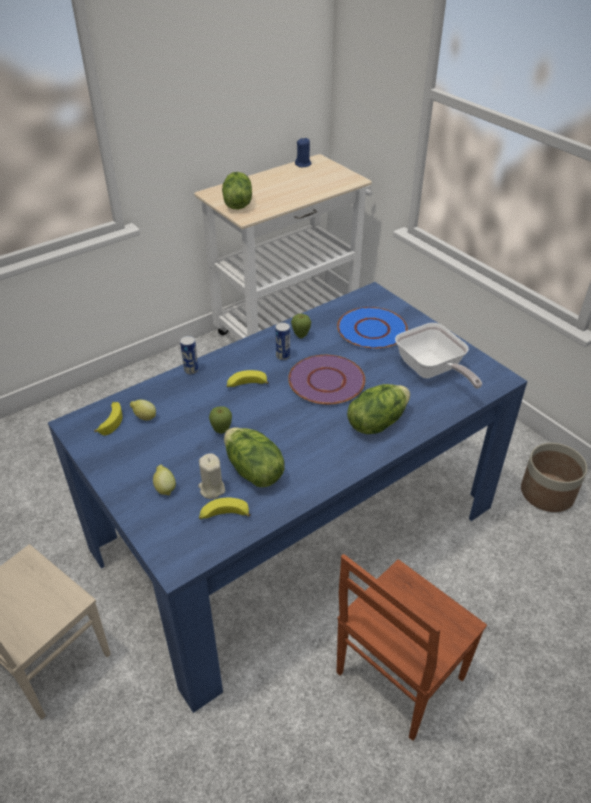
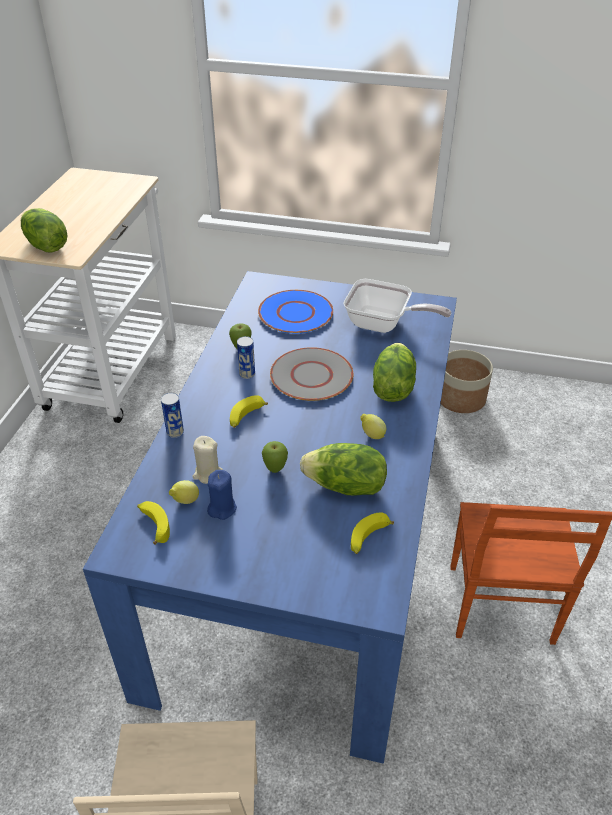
camera: 40 degrees left, 0 degrees up
lemon [153,465,176,495] -> lemon moved to [360,414,386,439]
beige candle [198,453,225,499] -> beige candle moved to [193,436,223,484]
purple plate [288,355,365,405] -> grey plate [270,347,353,401]
blue candle [295,138,312,167] -> blue candle moved to [207,470,237,520]

